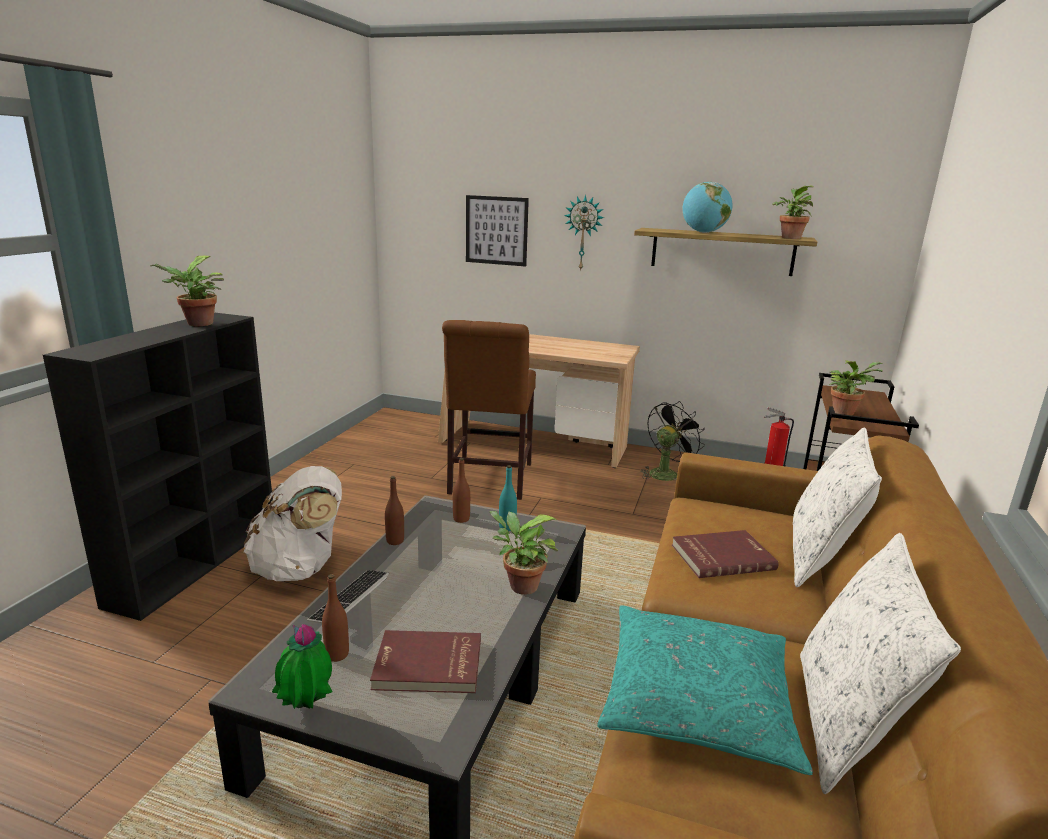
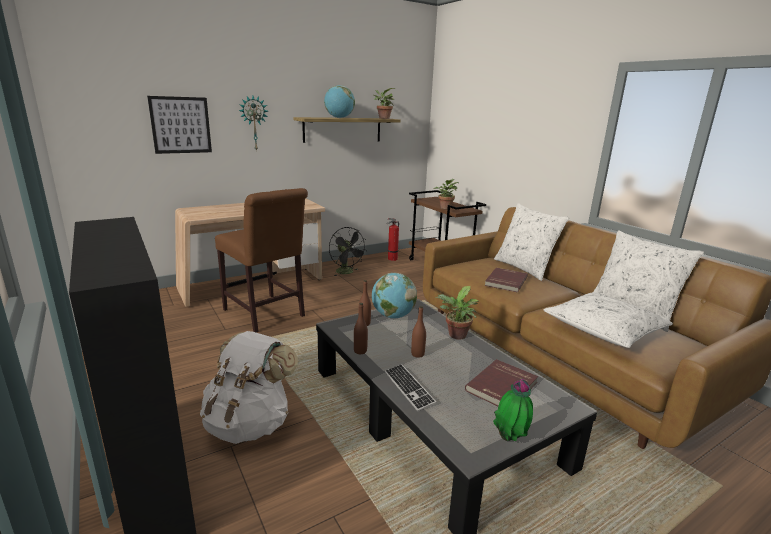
camera: 50 degrees left, 0 degrees up
potted plant [151,256,224,326] -> none
brown bottle [322,574,349,662] -> brown bottle moved to [411,306,426,358]
turquoise bottle [499,465,517,531] -> globe [372,273,417,318]
turquoise pillow [597,605,813,775] -> white pillow [543,292,673,348]
black fan [640,401,705,481] -> black fan turned 150 degrees clockwise [329,227,367,276]

